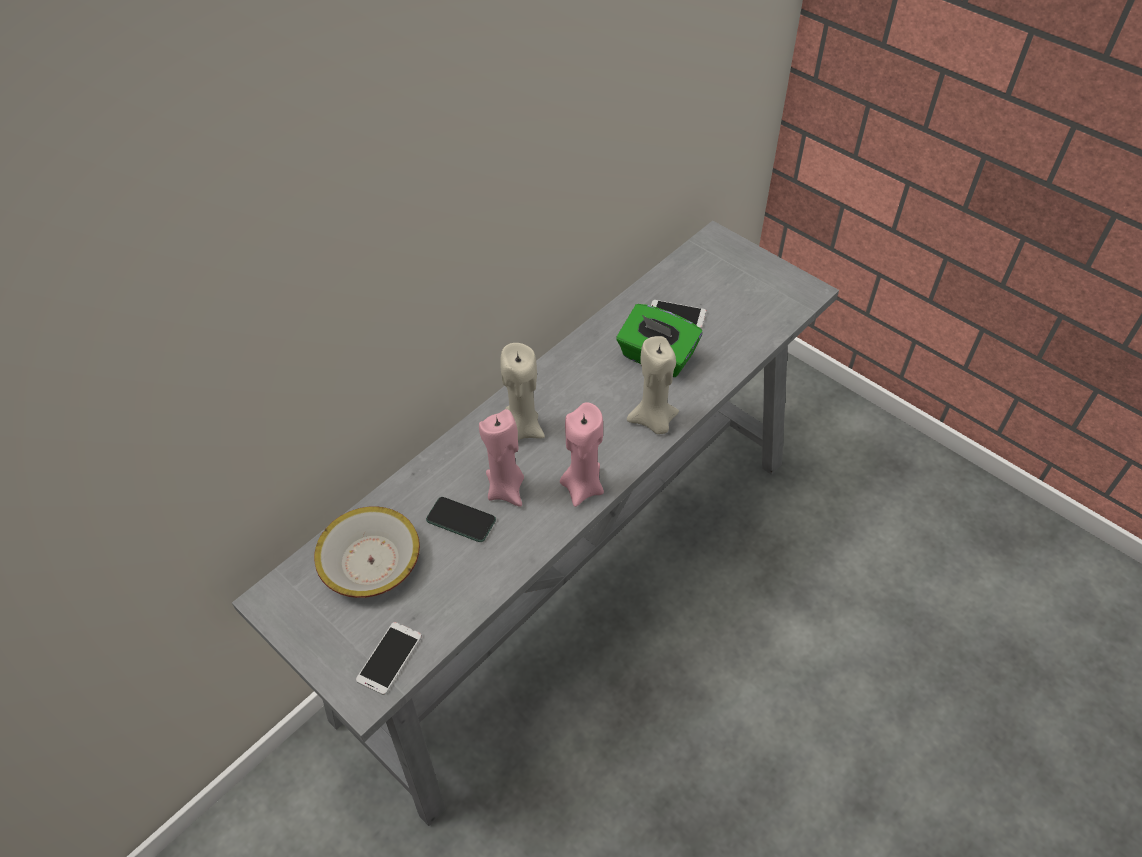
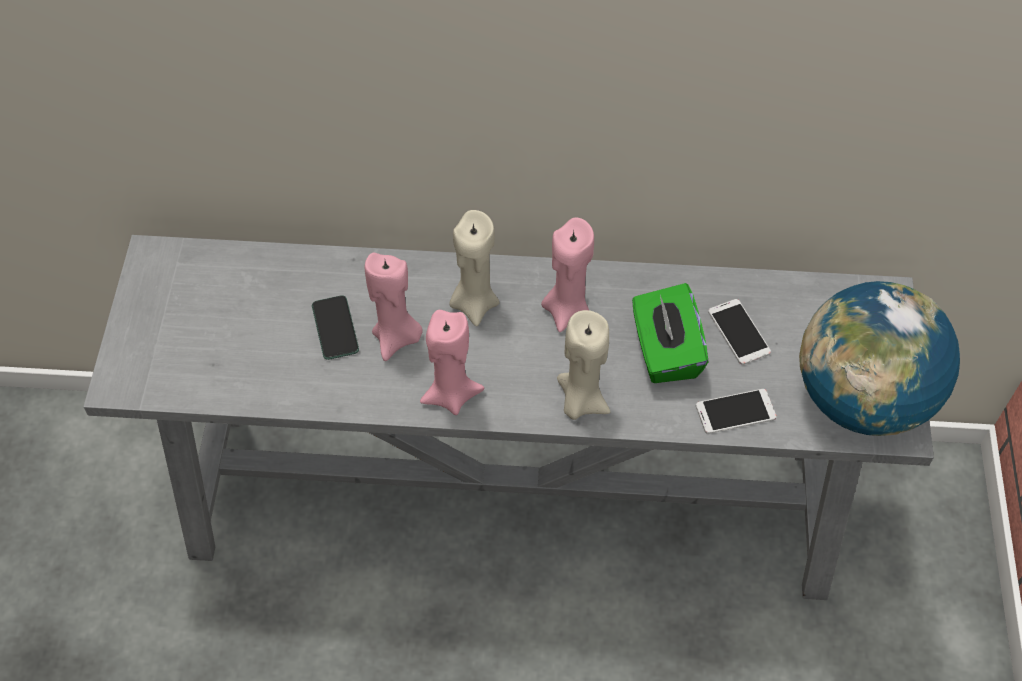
camera: 50 degrees right, 5 degrees up
bowl [314,506,420,598] -> none
phone [356,622,422,695] -> phone moved to [696,389,777,434]
none -> pink candle [541,217,594,332]
none -> globe [799,281,960,436]

